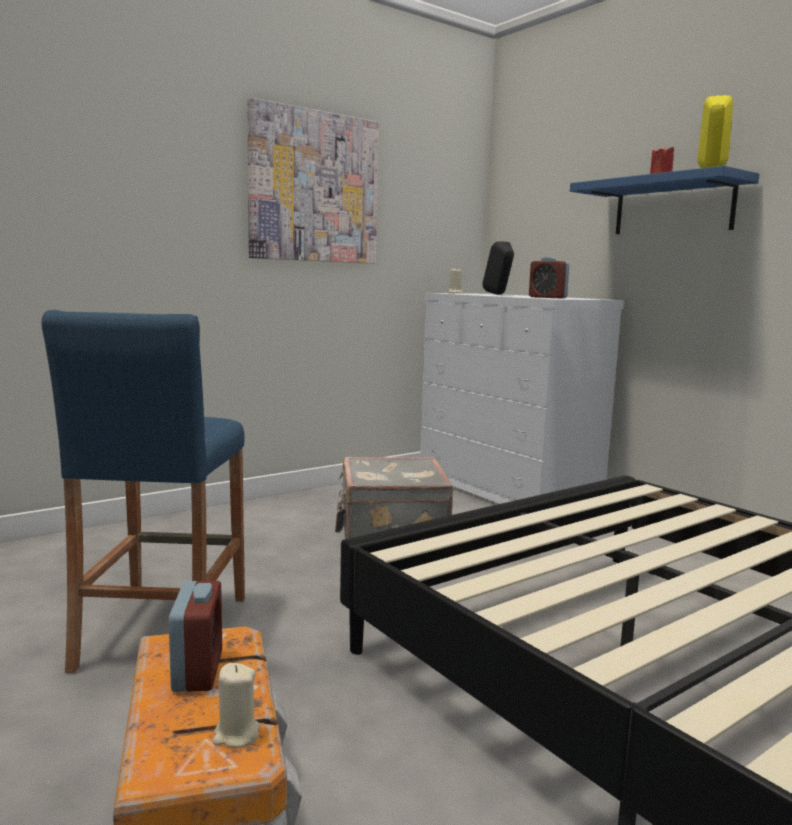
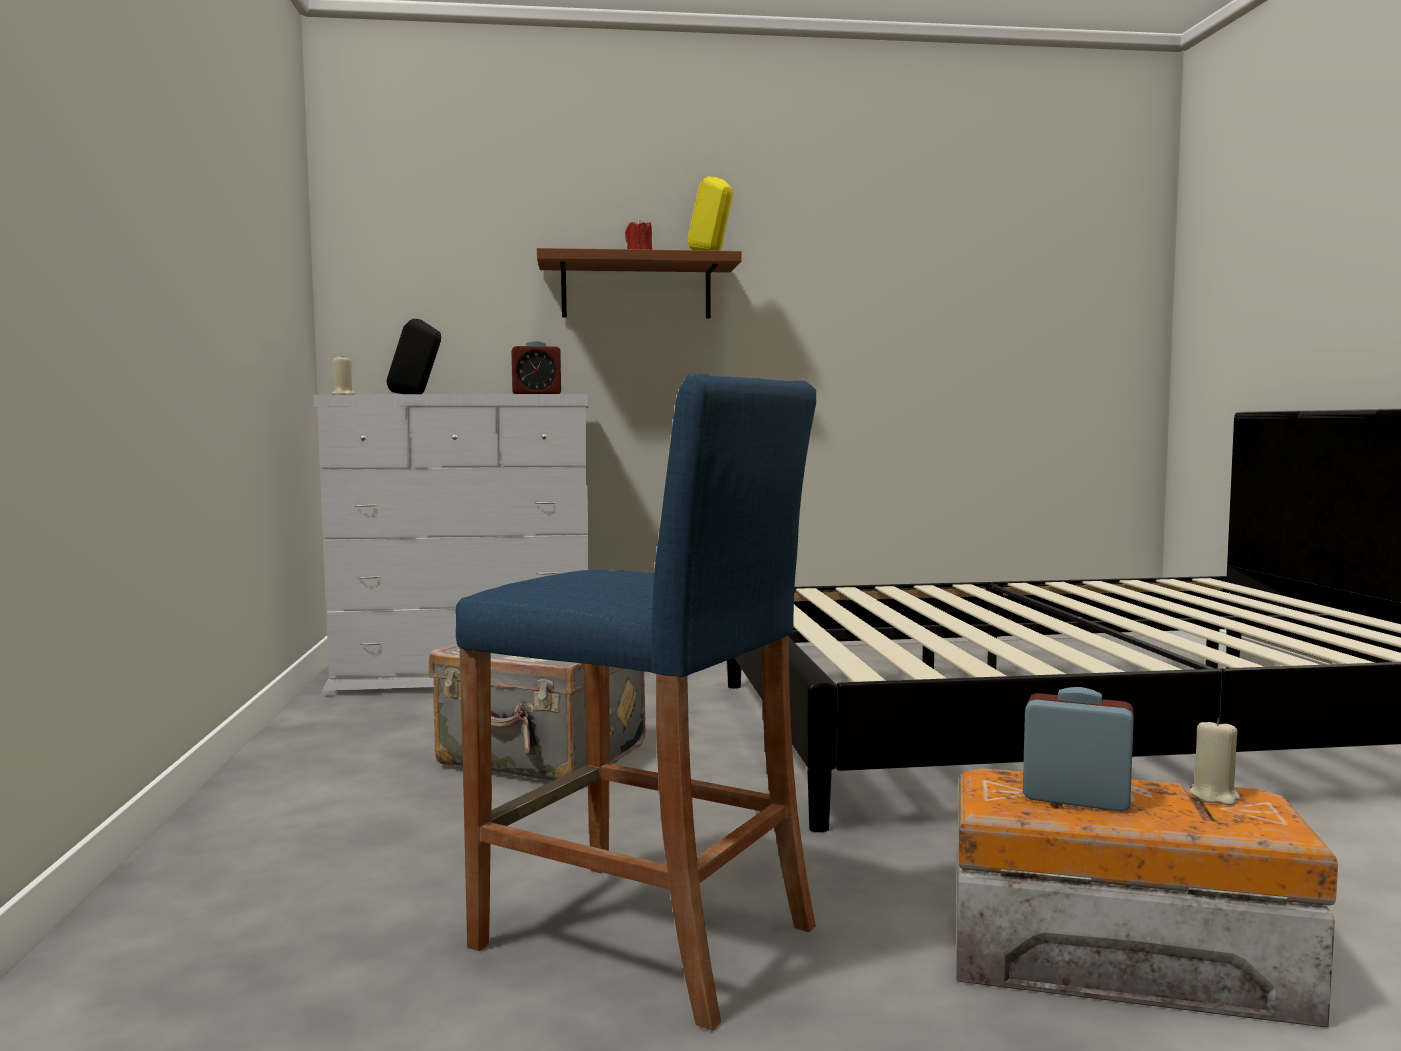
camera: 60 degrees left, 5 degrees down
picture [247,98,379,263] -> none
blue shelf [570,166,759,234] -> brown shelf [537,248,741,319]

